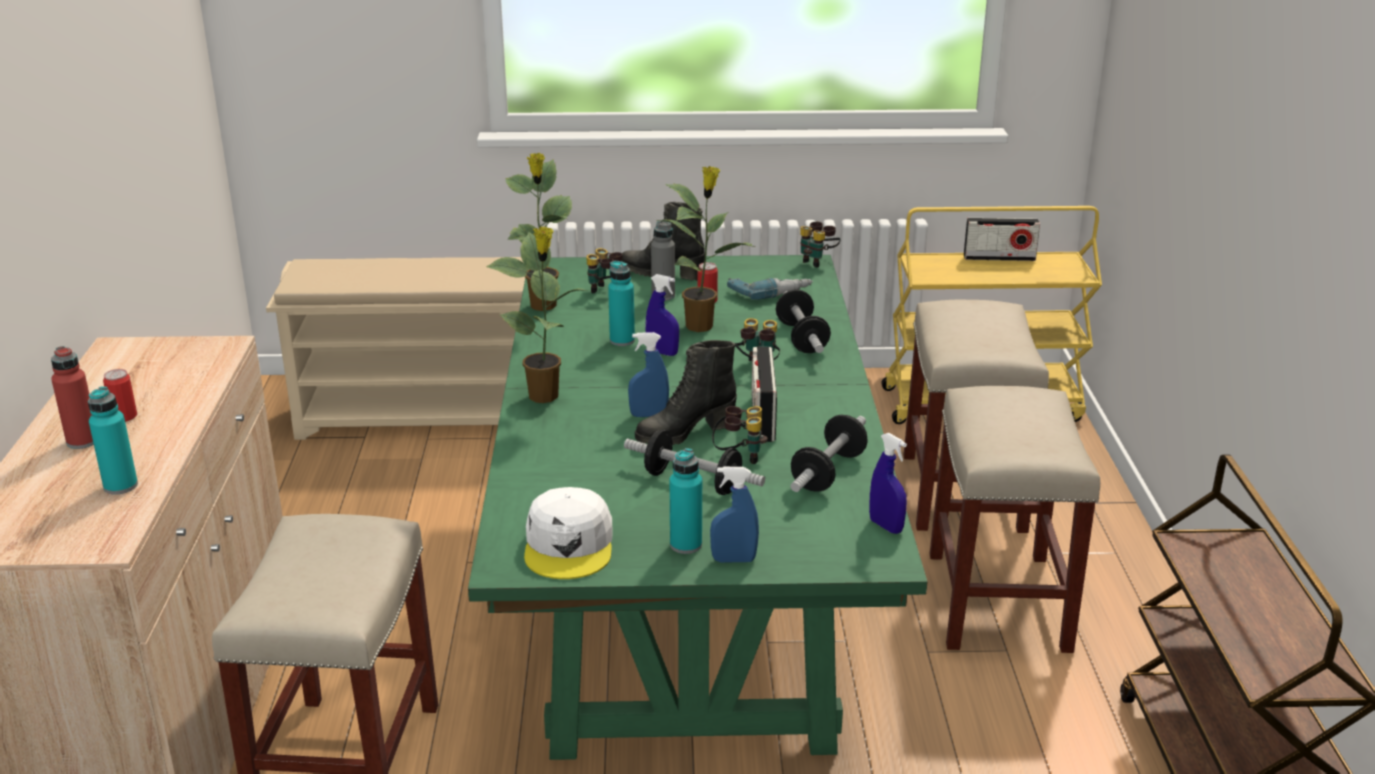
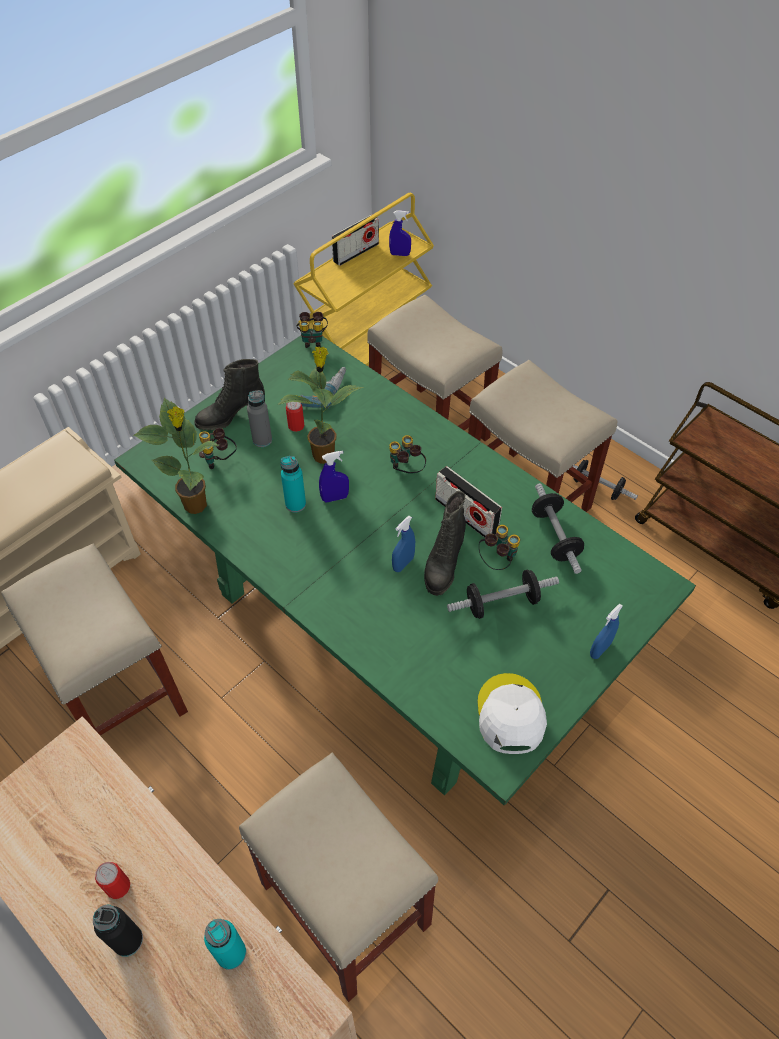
camera: 45 degrees left, 25 degrees up
red bottle [51,346,94,449] -> black bottle [93,905,143,957]
potted plant [486,226,589,403] -> none
white cap [524,487,613,579] -> white cap turned 135 degrees counterclockwise [478,673,547,754]
turquoise bottle [670,448,702,554] -> none
dumbbell [776,290,831,353] -> dumbbell moved to [572,460,638,500]
blue spray bottle [869,433,907,534] -> blue spray bottle moved to [389,210,411,256]
none -> beige stool [1,544,188,736]

